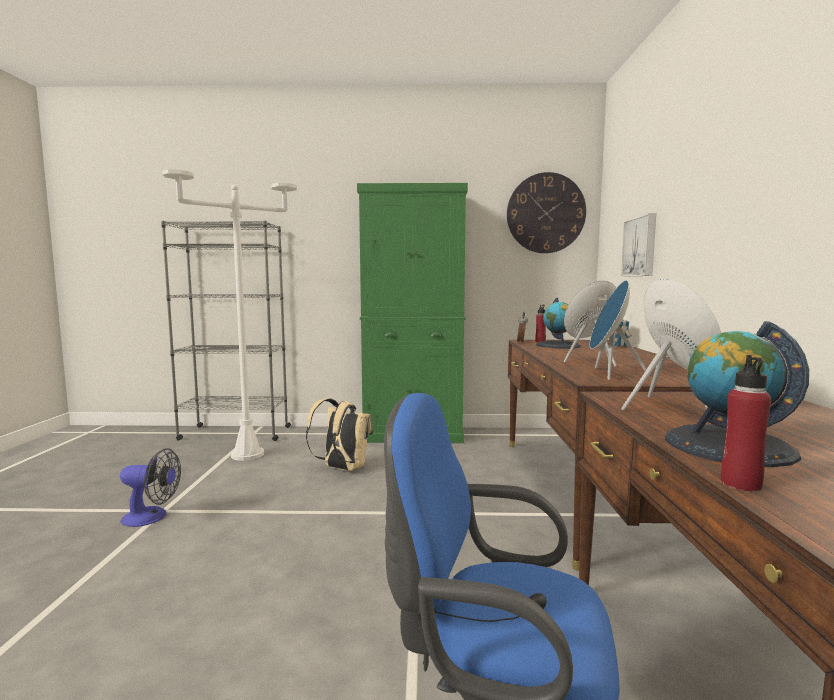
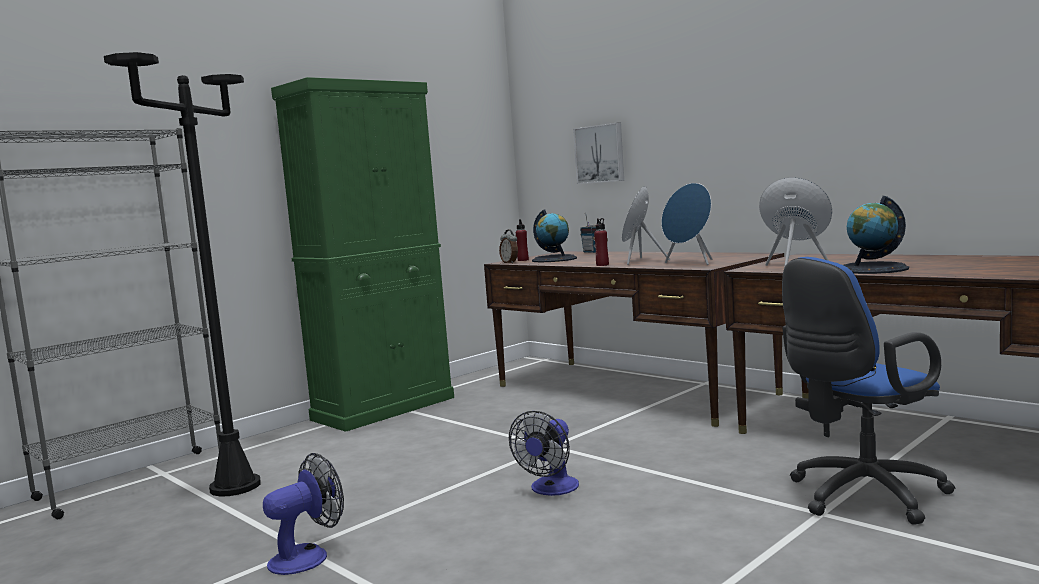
camera: 45 degrees left, 0 degrees up
white floor lamp [162,169,297,461] -> black floor lamp [104,52,261,497]
beige backpack [306,398,373,471] -> none
wall clock [507,172,586,253] -> none
red bottle [721,355,771,491] -> red bottle moved to [594,218,609,266]
none -> fan [509,411,579,496]

